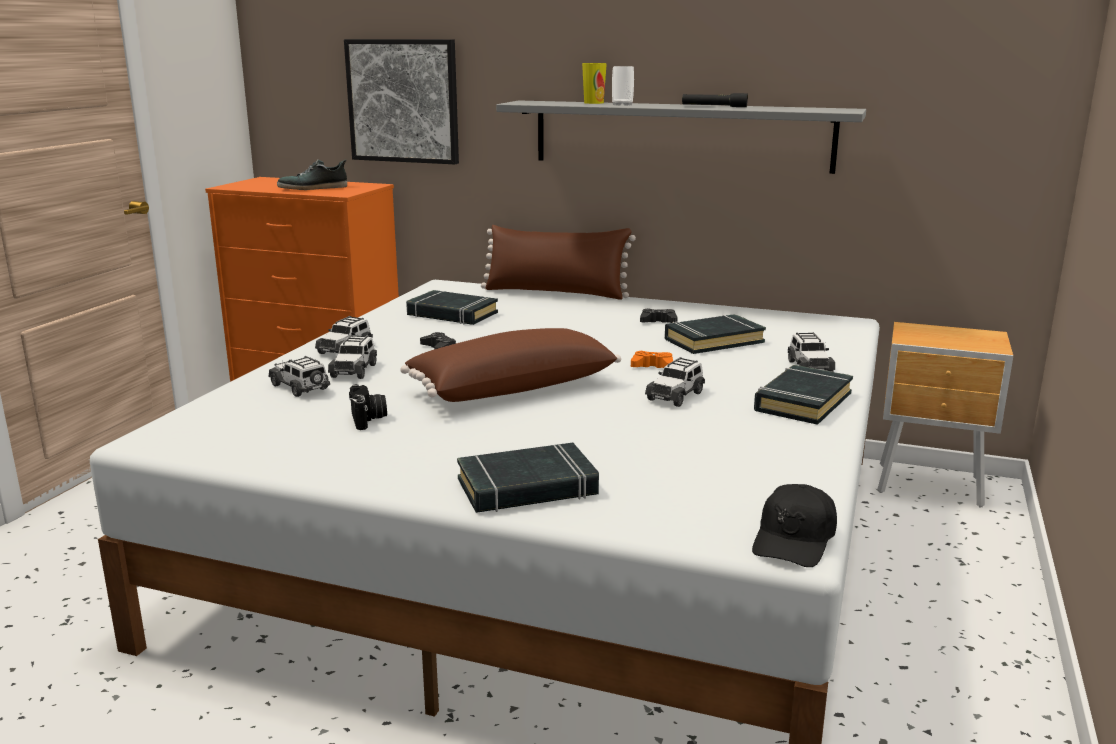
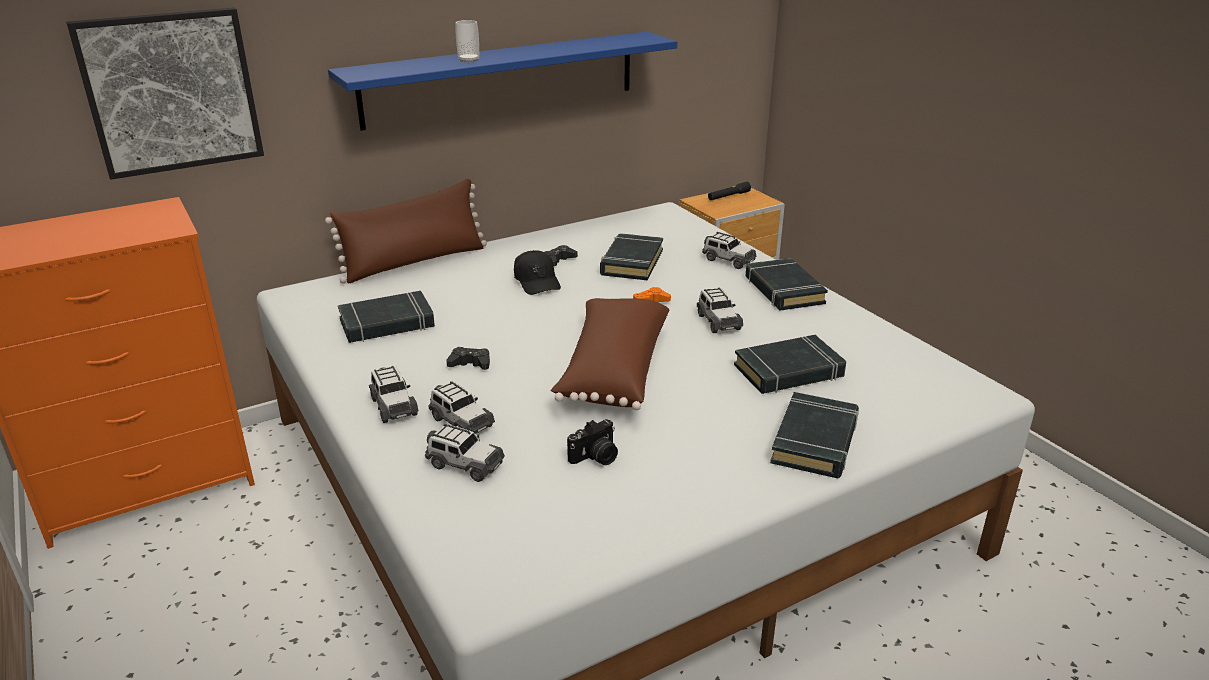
camera: 50 degrees left, 10 degrees up
toy car [268,356,330,397] -> toy car turned 150 degrees counterclockwise [425,424,505,482]
shoe [277,159,347,190] -> none
camera [349,384,387,430] -> camera turned 120 degrees clockwise [567,419,618,465]
grey shelf [496,101,866,174] -> blue shelf [328,32,677,131]
cup [582,63,607,104] -> none
black flashlight [682,93,748,107] -> black flashlight moved to [708,182,751,200]
black cap [752,484,837,567] -> black cap moved to [514,250,561,295]
none -> black book [734,335,846,394]

